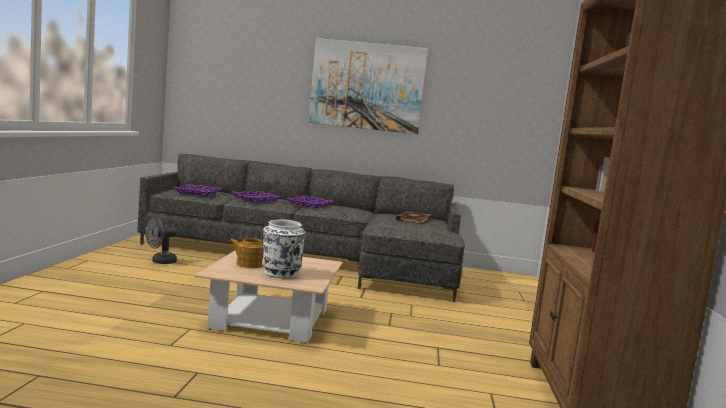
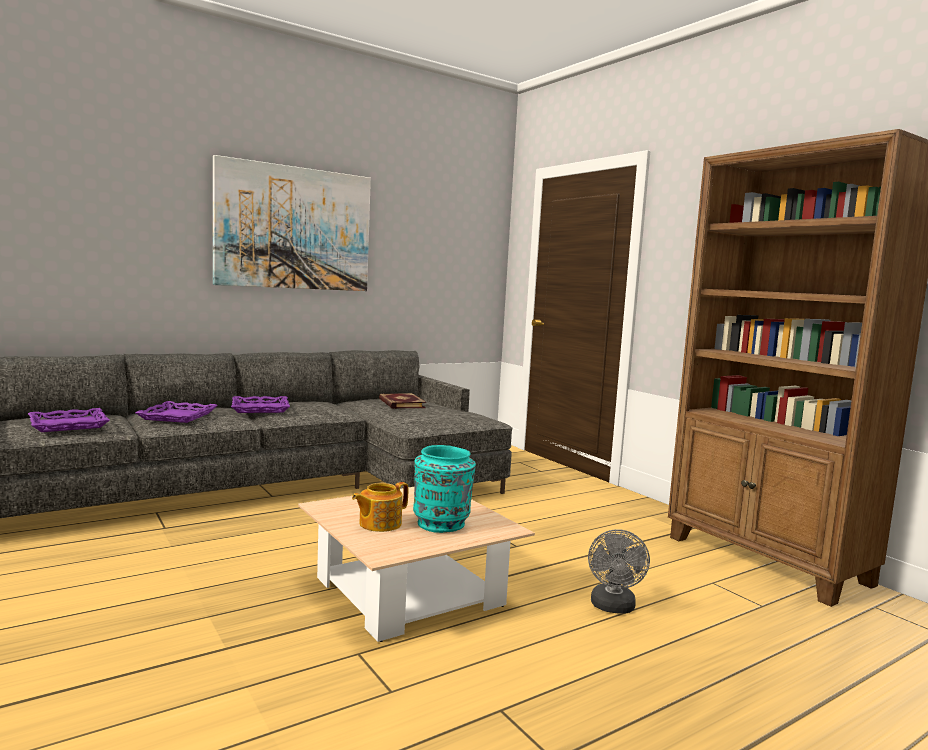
camera: 40 degrees left, 0 degrees up
grey fan [145,217,177,264] -> grey fan moved to [588,529,650,613]
white vase [262,219,306,278] -> turquoise vase [413,445,476,533]

